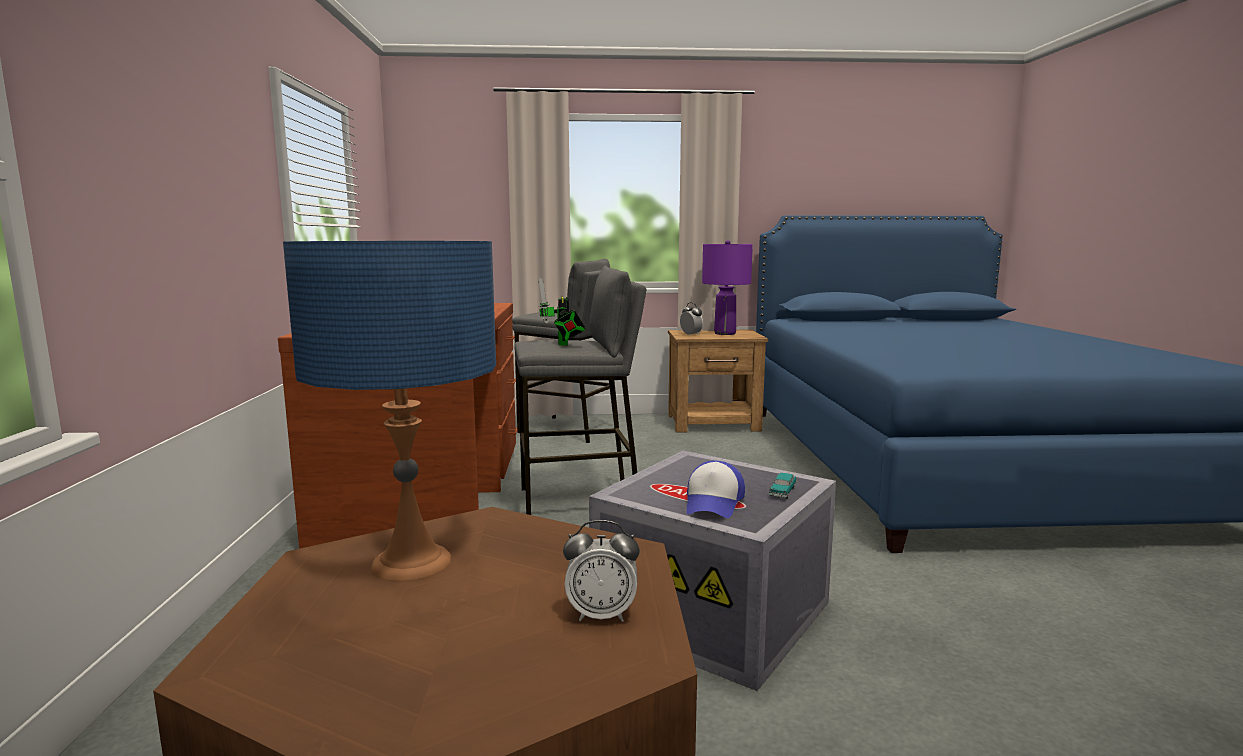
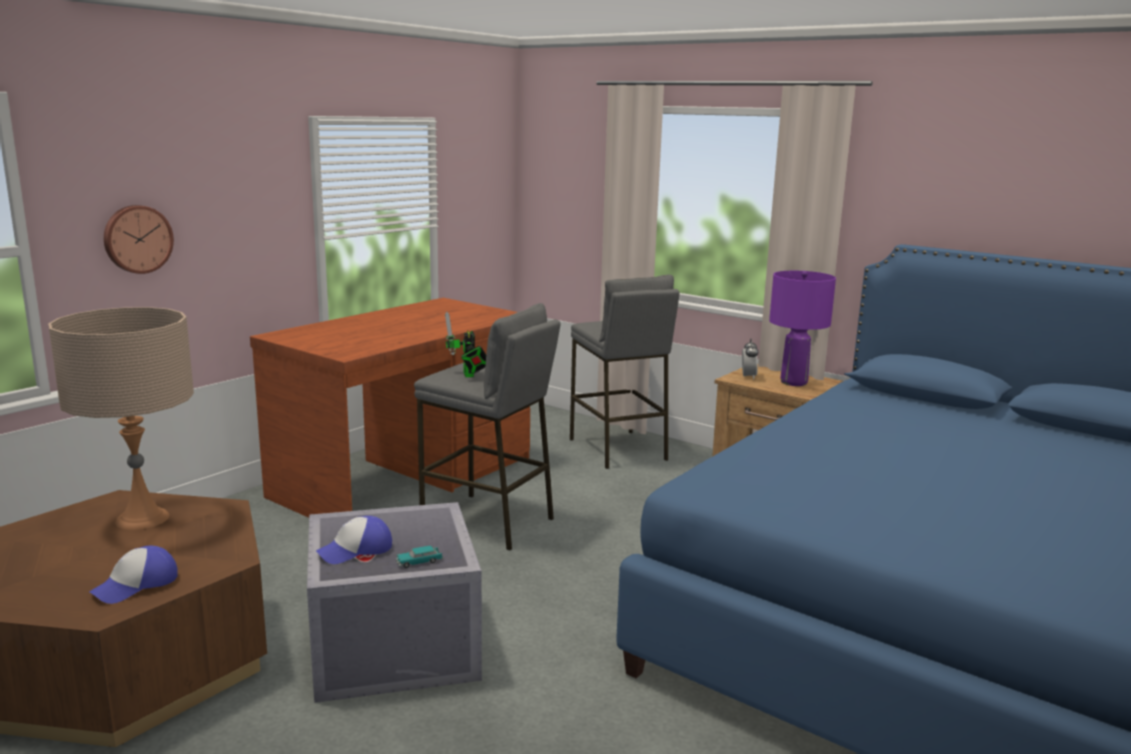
camera: 40 degrees right, 5 degrees up
blue table lamp [283,241,496,581] -> beige table lamp [48,307,194,530]
toy robot [538,278,585,346] -> toy robot turned 45 degrees counterclockwise [445,311,486,377]
alarm clock [563,520,640,622] -> cap [89,545,178,604]
none -> wall clock [104,205,174,274]

